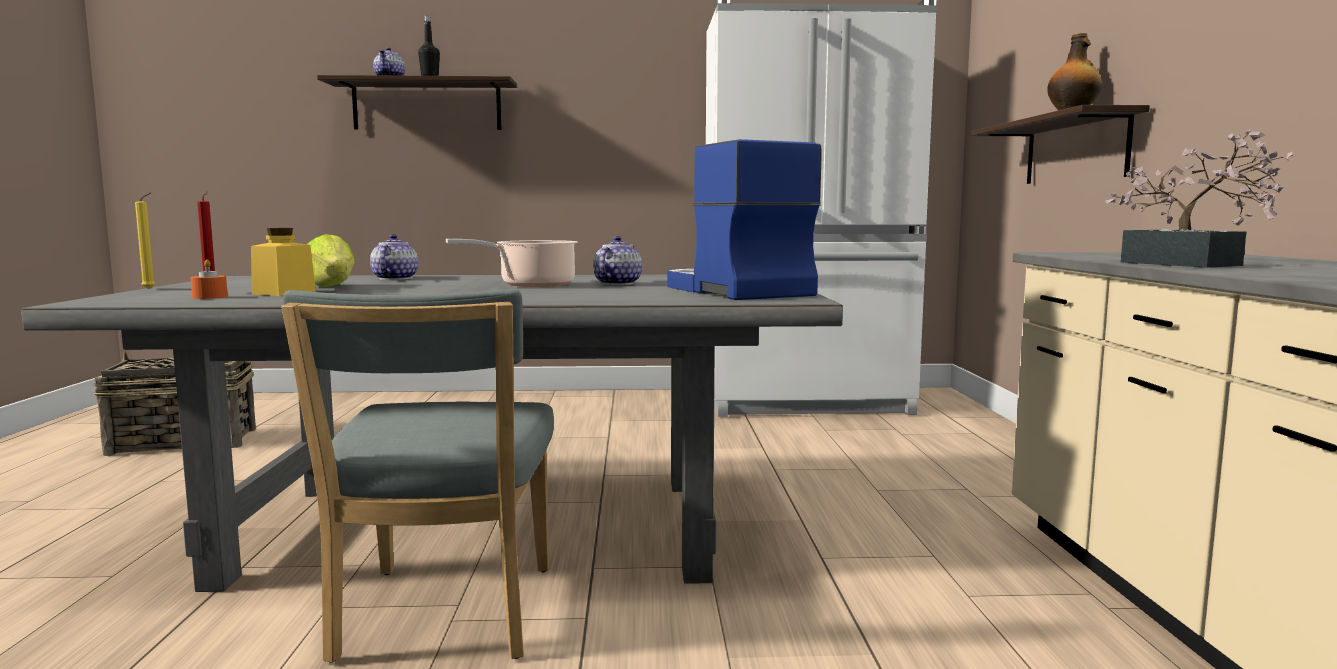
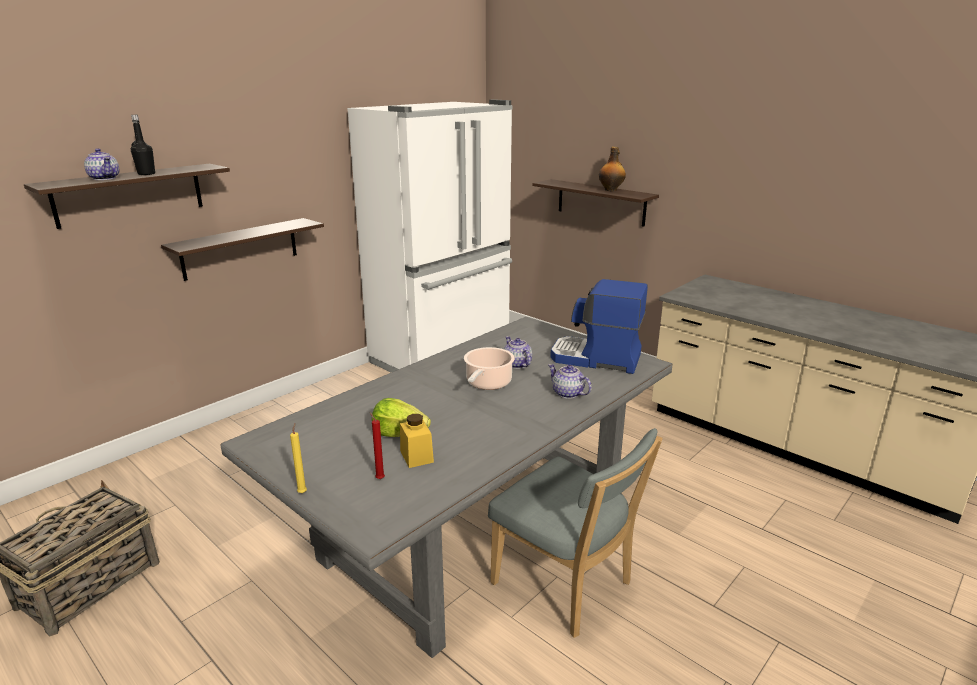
camera: 45 degrees left, 15 degrees up
orange candle [190,260,228,299] -> none
teapot [370,234,418,280] -> teapot moved to [548,364,592,399]
potted plant [1105,129,1293,268] -> none
none -> shelf [161,218,324,281]

